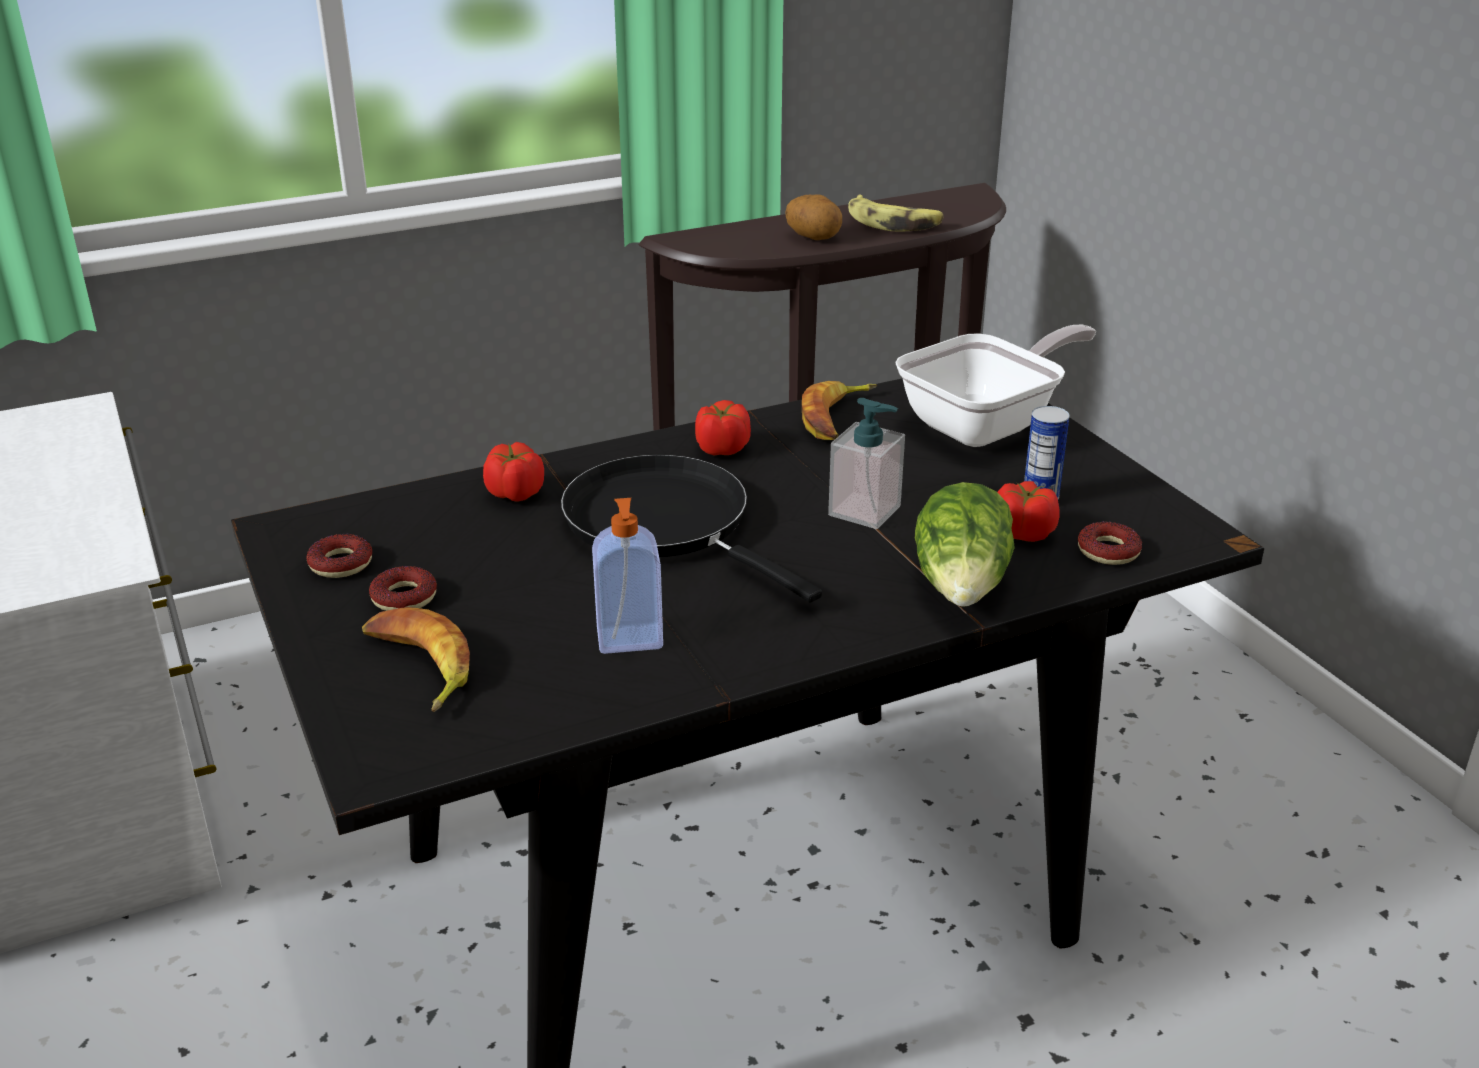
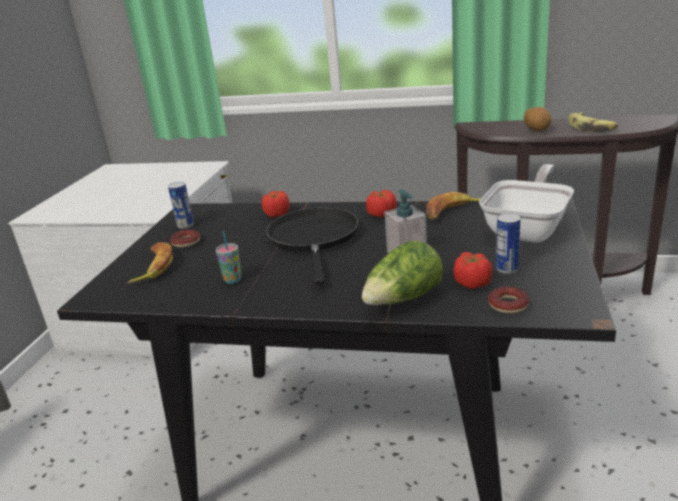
camera: 40 degrees right, 5 degrees down
donut [306,534,372,578] -> can [168,182,194,229]
soap dispenser [592,498,663,654] -> cup [216,231,242,284]
frying pan [895,325,1096,447] -> frying pan turned 60 degrees counterclockwise [479,164,574,243]

